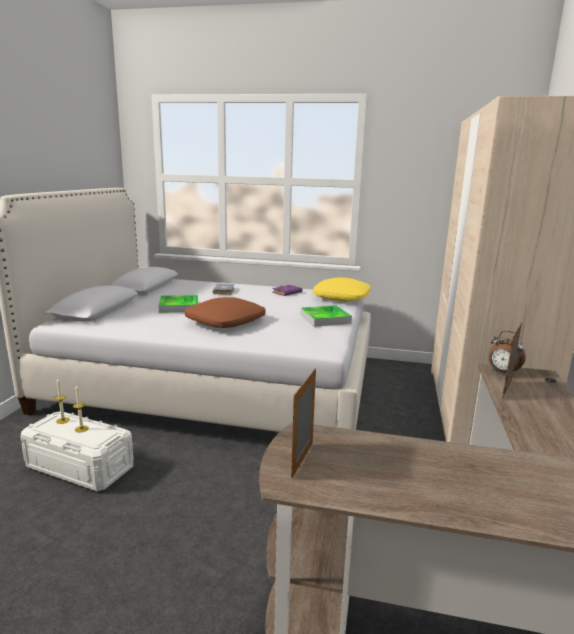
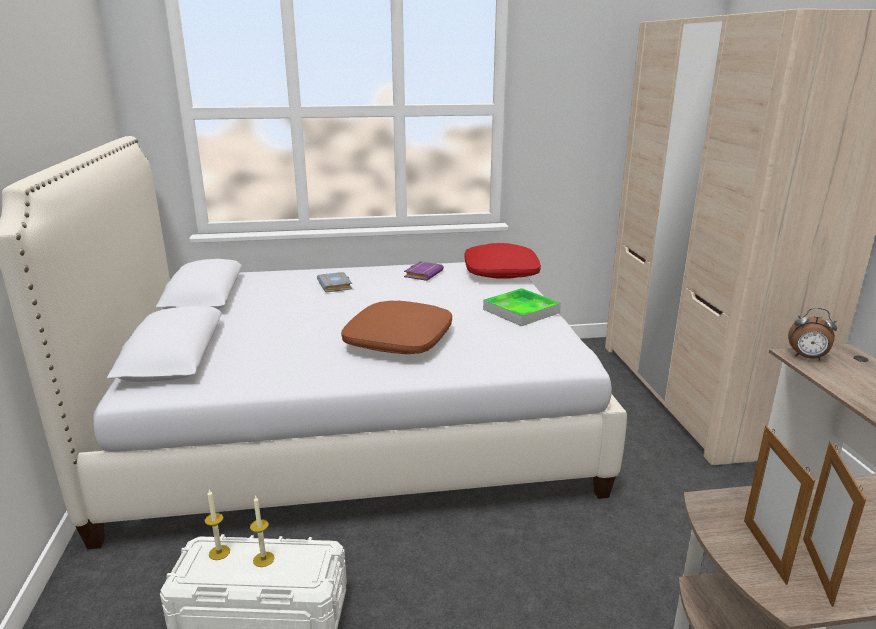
camera: 20 degrees left, 5 degrees up
tray [158,295,198,313] -> none
yellow pillow [313,277,370,302] -> red pillow [464,243,541,279]
picture frame [502,323,522,399] -> picture frame moved to [803,441,866,607]

